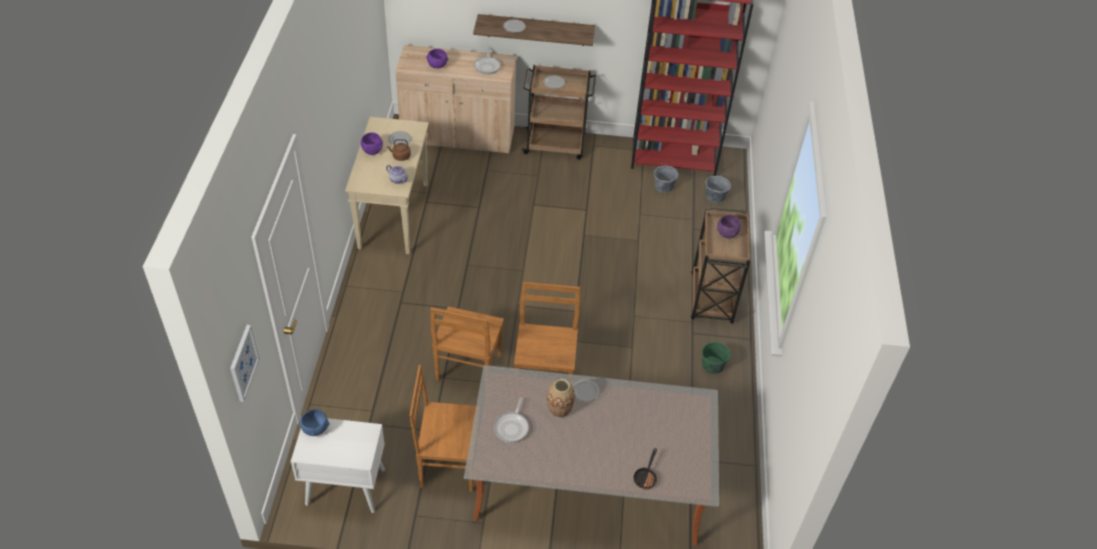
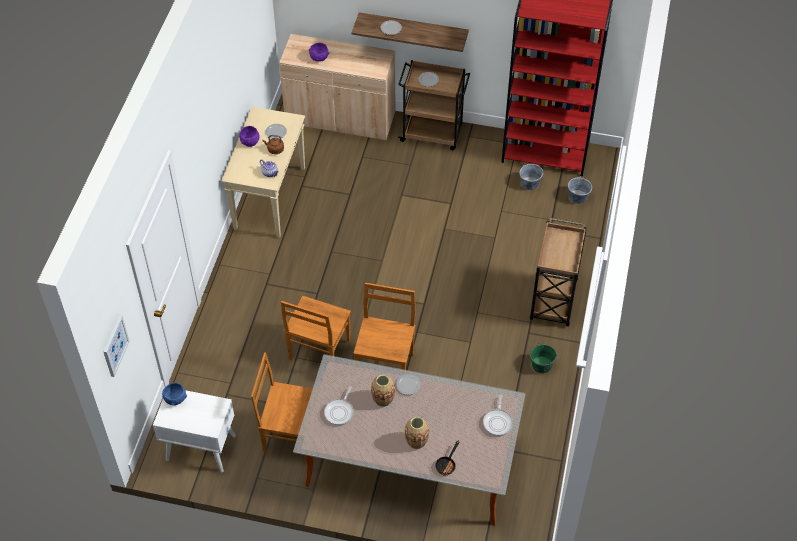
camera: 10 degrees right, 5 degrees up
frying pan [474,48,500,75] -> frying pan moved to [483,395,513,436]
purple bowl [717,215,741,238] -> none
none -> vase [405,417,429,449]

